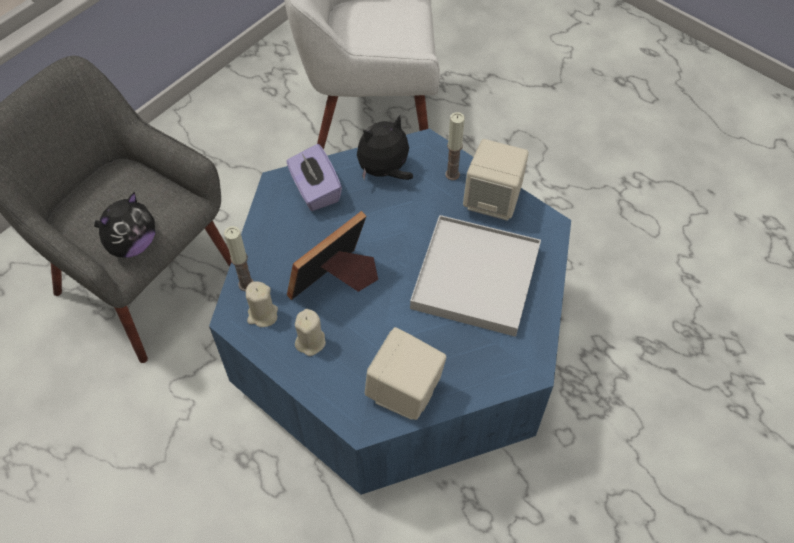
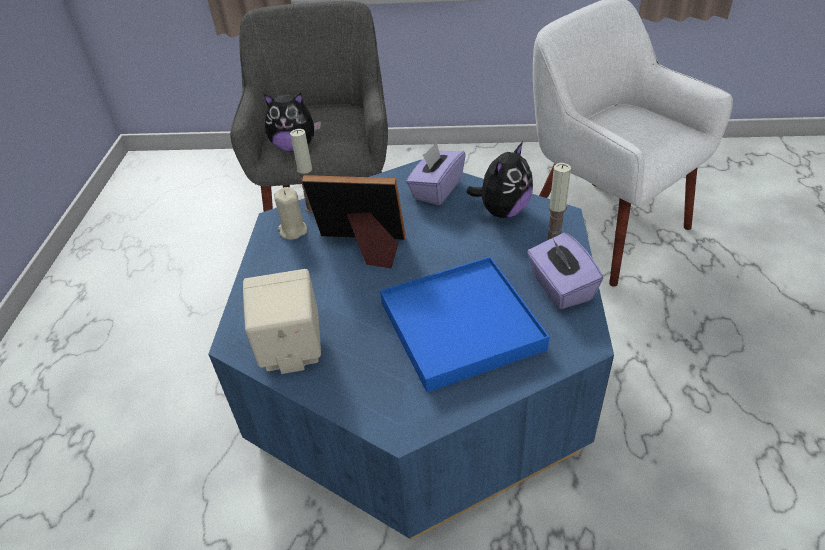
camera: 55 degrees right, 15 degrees down
beige candle [295,309,326,356] -> none
plush toy [357,115,413,180] -> plush toy turned 105 degrees clockwise [466,142,533,218]
white tray [410,215,541,337] -> blue tray [380,257,550,392]
beige speaker [463,139,529,220] -> purple tissue box [527,233,603,309]

